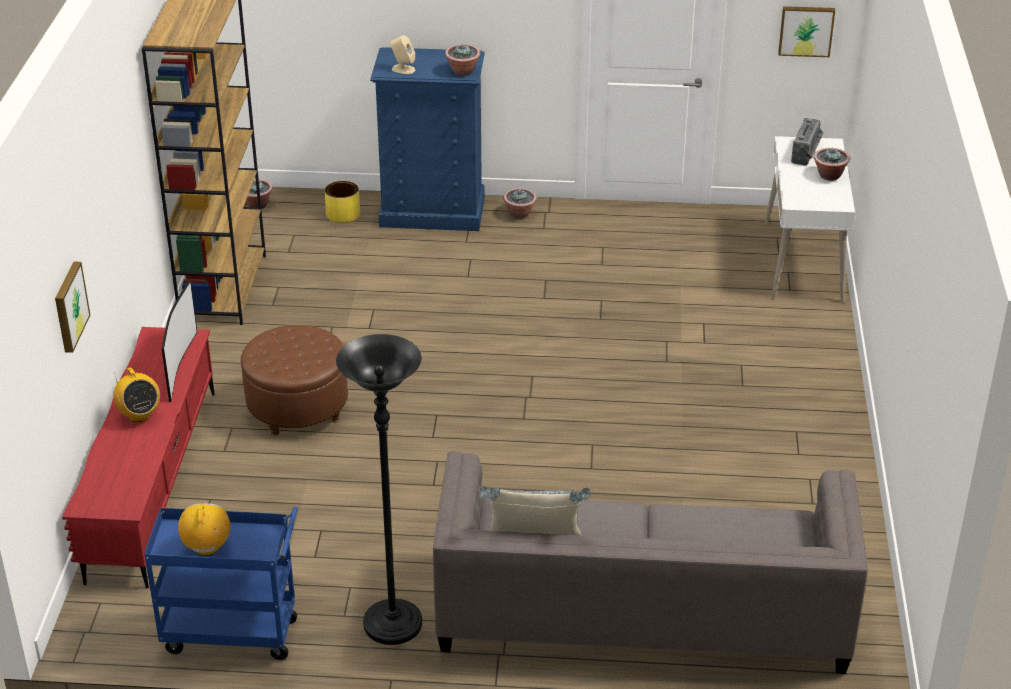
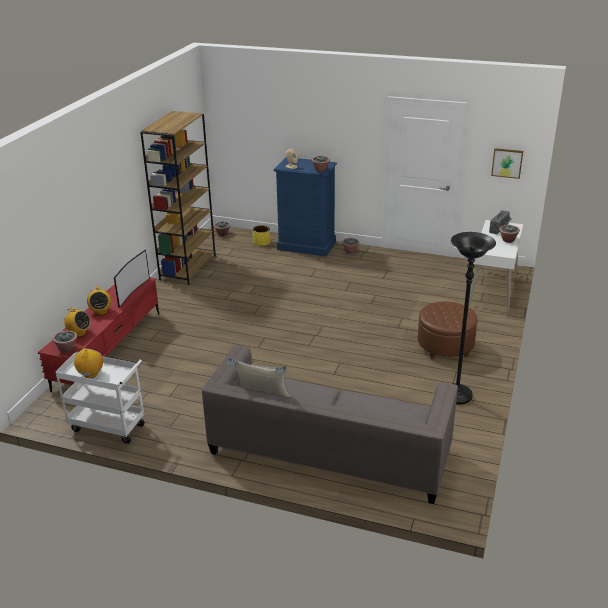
camera: 15 degrees right, 5 degrees down
picture [55,261,90,353] -> none
blue cart [144,507,298,660] -> white cart [56,352,145,444]
brown ottoman [241,325,348,436] -> brown ottoman moved to [418,302,478,360]
black floor lamp [336,334,422,645] -> black floor lamp moved to [451,232,496,405]
none -> potted plant [53,331,77,353]
none -> radio [62,308,90,337]

